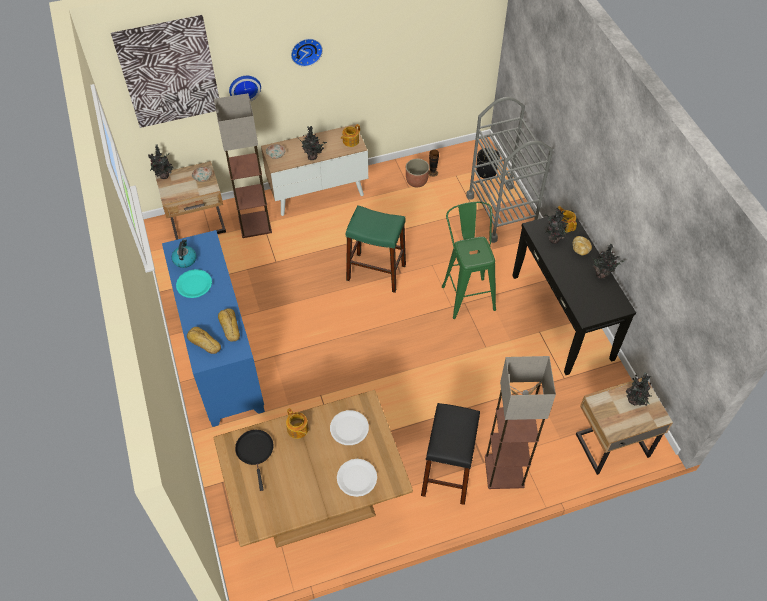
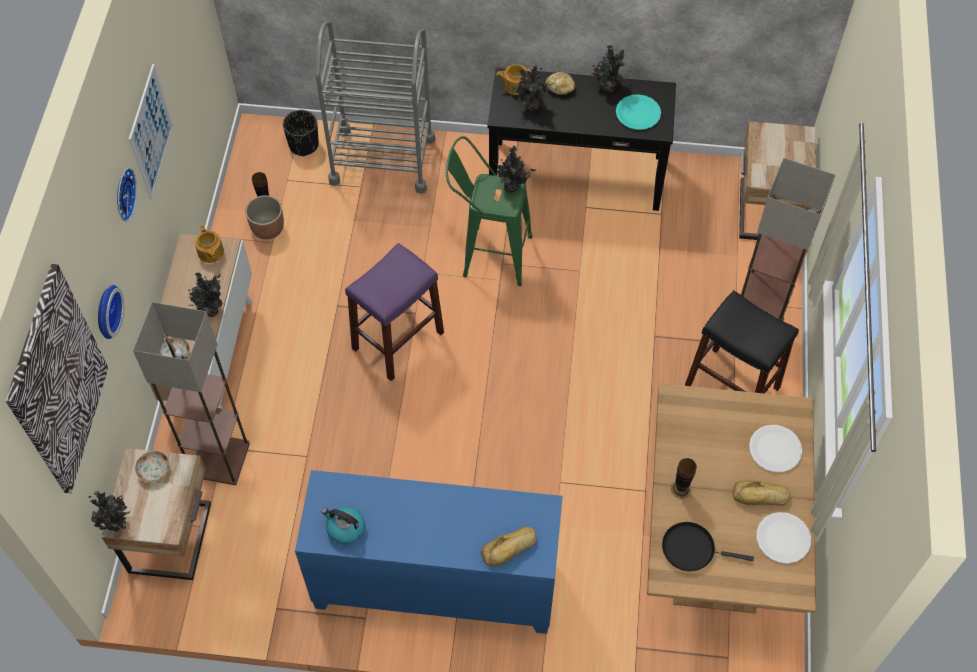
camera: 65 degrees left, 5 degrees up
turquoise plate [176,269,212,298] -> turquoise plate moved to [616,94,661,130]
bread [218,308,240,342] -> bread moved to [732,480,791,506]
teapot [286,408,309,439] -> vase [671,458,697,499]
white plate [330,410,369,445] -> white plate moved to [756,512,811,564]
green stool [346,205,406,293] -> purple stool [345,243,444,381]
potted plant [626,372,652,406] -> potted plant moved to [493,146,536,193]
none -> picture [129,64,173,199]

